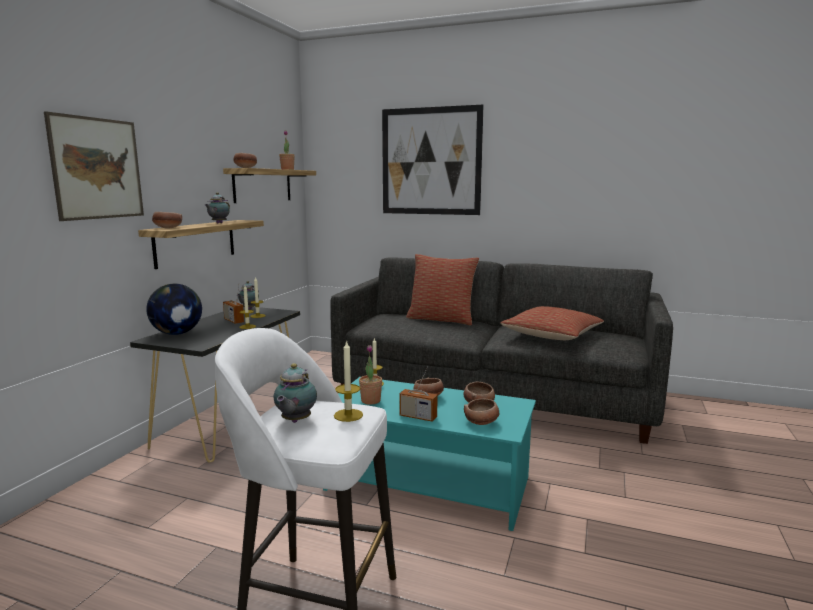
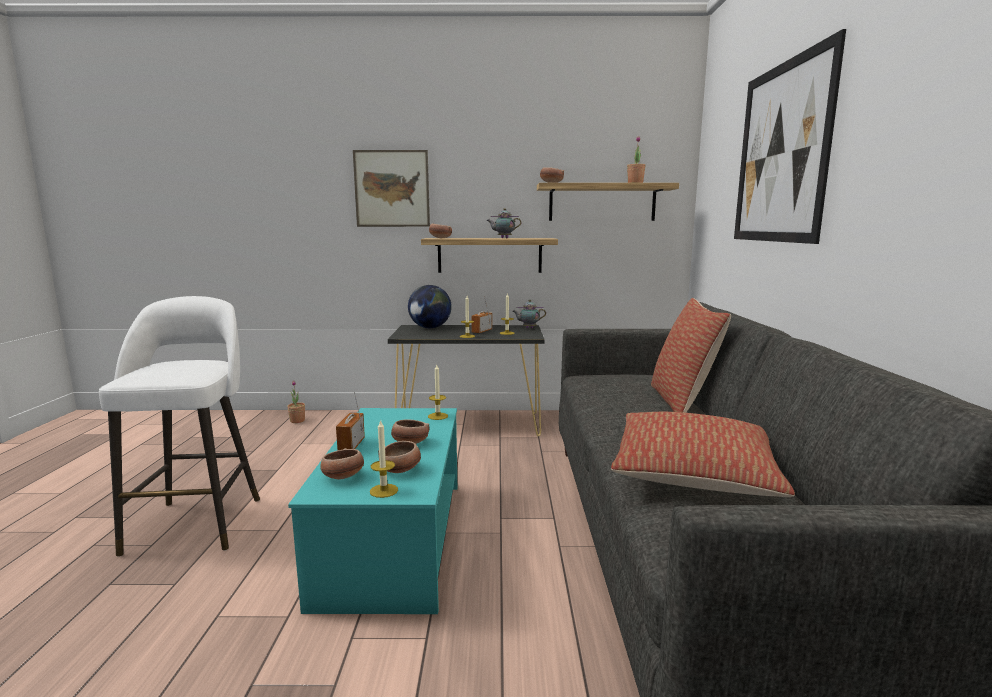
camera: 70 degrees right, 0 degrees up
teapot [273,363,317,423] -> none
candle [334,340,363,422] -> candle moved to [370,419,398,498]
potted plant [359,345,382,405] -> potted plant moved to [287,380,305,423]

